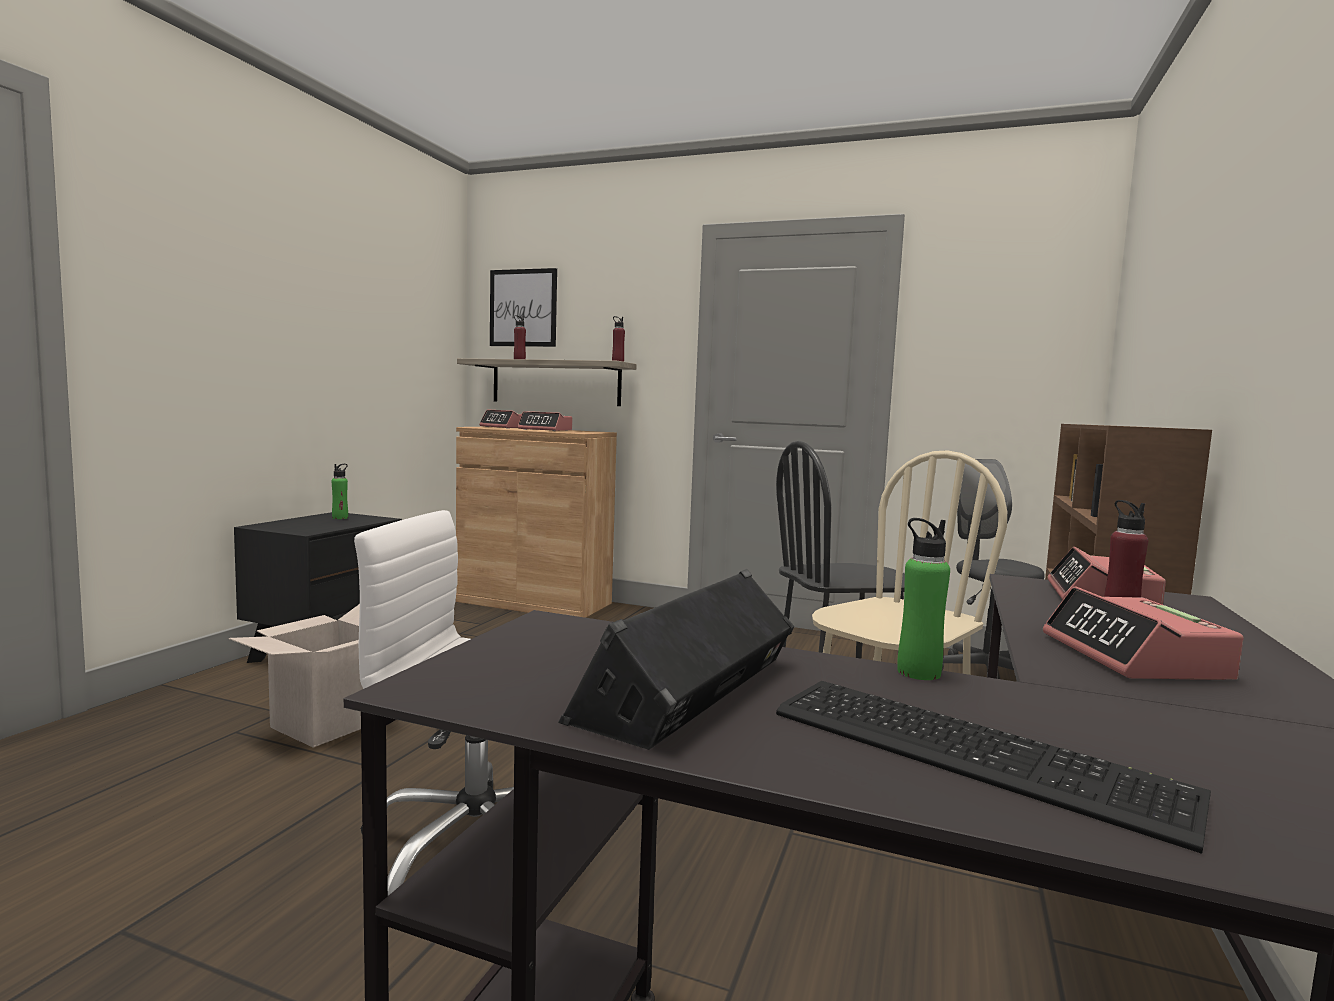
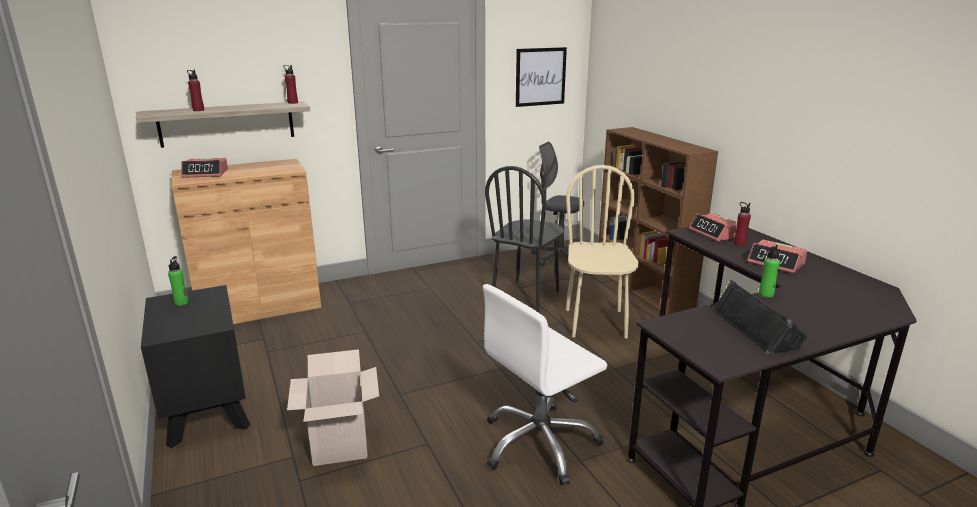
camera: 45 degrees left, 15 degrees up
picture [490,268,557,347] -> picture moved to [516,47,567,107]
alarm clock [518,411,573,431] -> none
keyboard [776,681,1211,854] -> none

